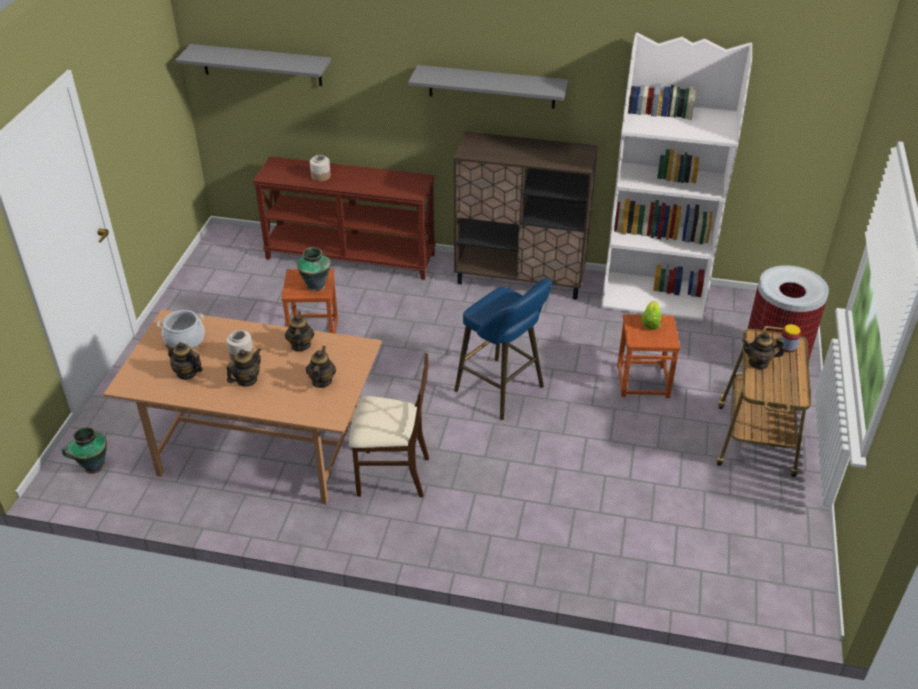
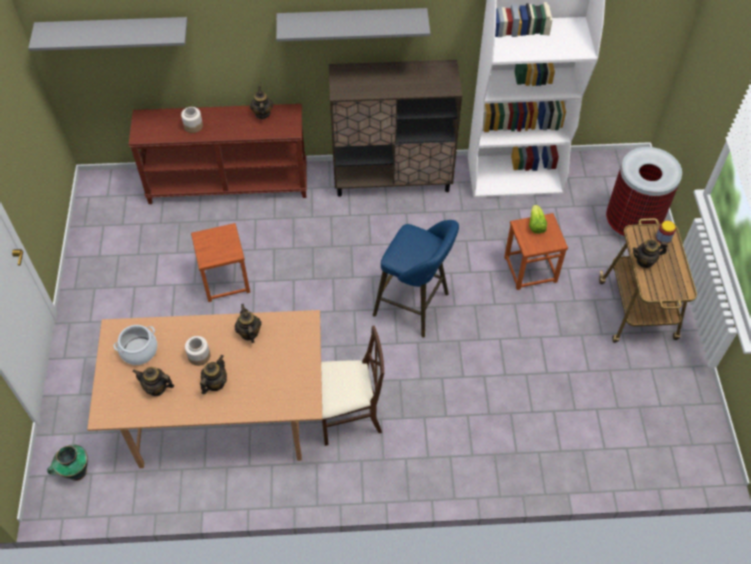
camera: 15 degrees left, 15 degrees up
vase [297,247,331,292] -> none
teapot [306,346,336,388] -> teapot moved to [250,87,273,119]

